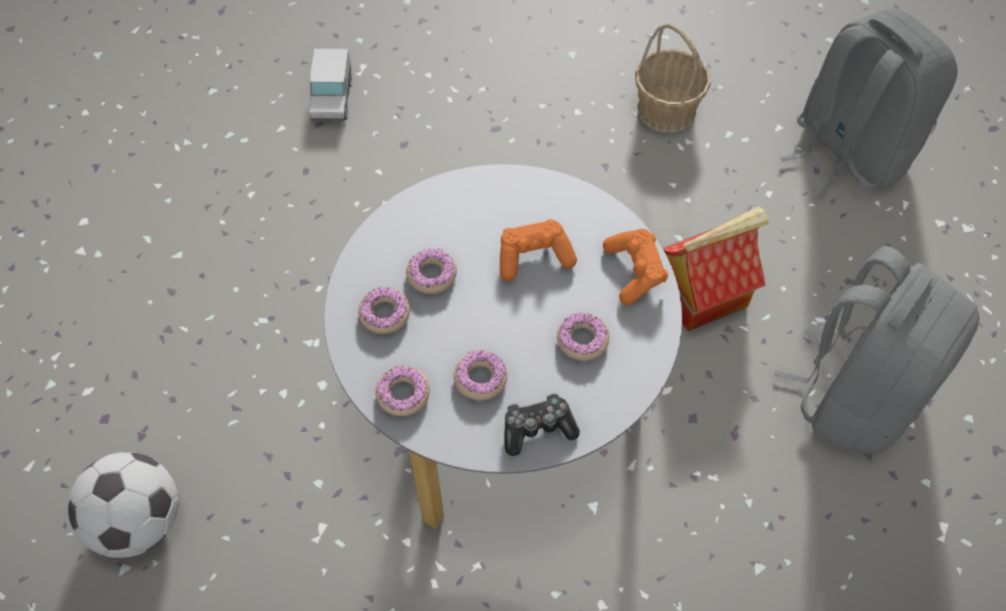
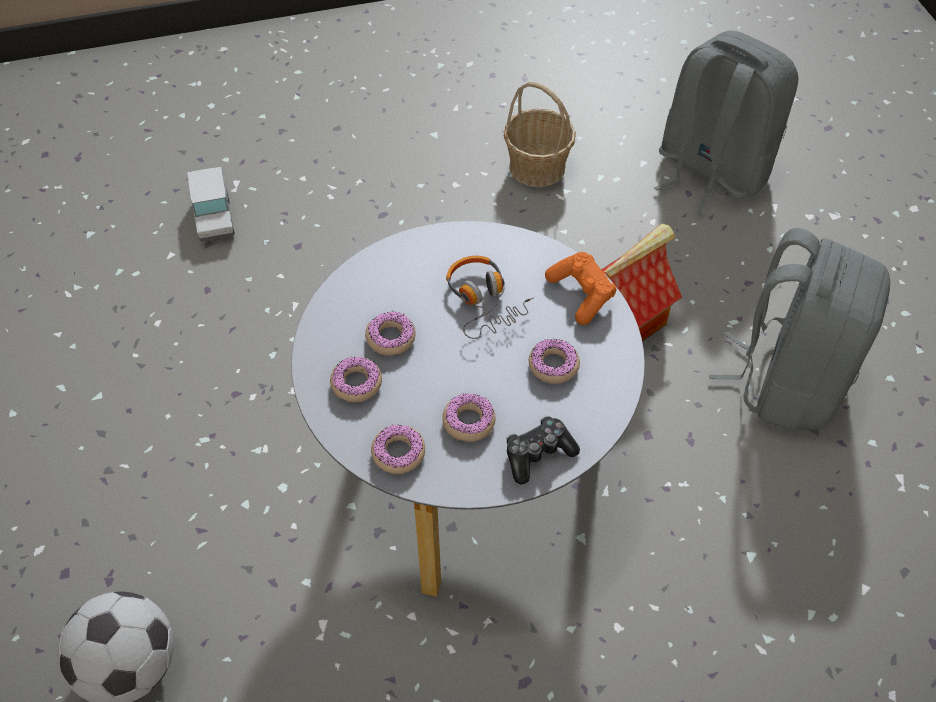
camera: 15 degrees left, 5 degrees down
orange game controller [500,219,577,281] -> headphones [446,256,534,339]

